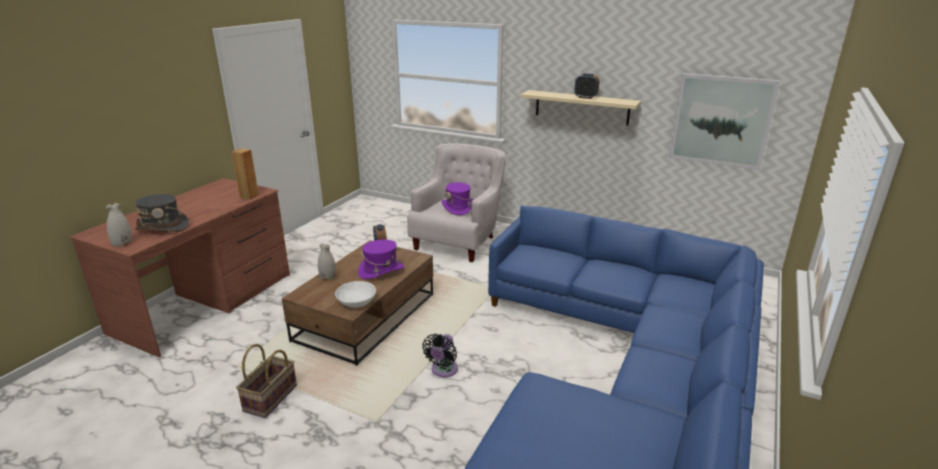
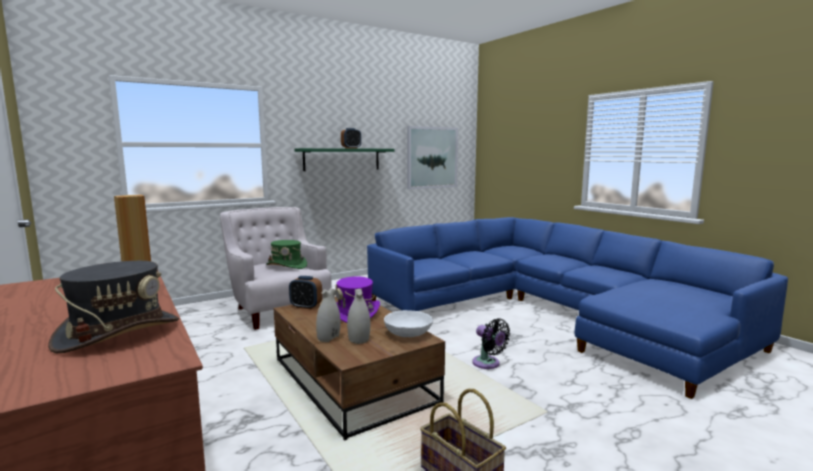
camera: 60 degrees left, 15 degrees down
white vase [106,203,132,247] -> white vase moved to [347,289,370,344]
purple hat [442,182,474,215] -> green hat [266,240,307,269]
beige shelf [521,90,641,126] -> green shelf [294,148,394,171]

